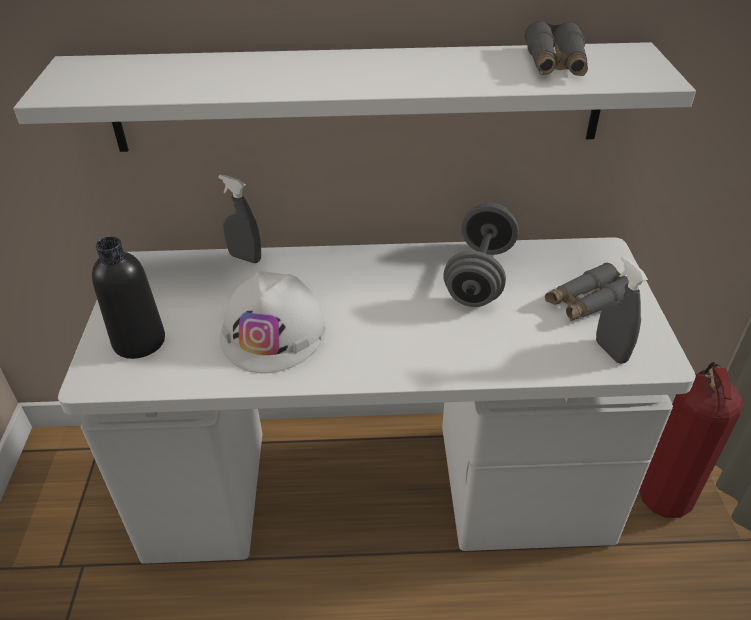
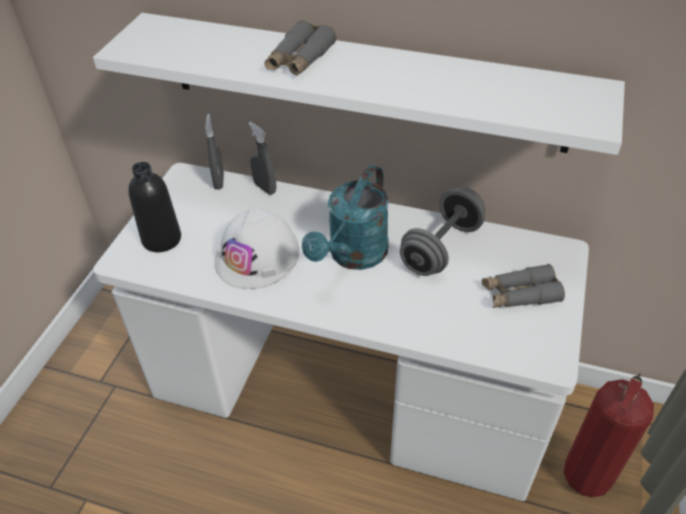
camera: 20 degrees right, 5 degrees up
grey binoculars [525,21,588,76] -> grey binoculars moved to [264,20,336,76]
grey spray bottle [596,256,648,364] -> grey spray bottle moved to [206,114,224,190]
none -> turquoise watering can [302,165,389,270]

